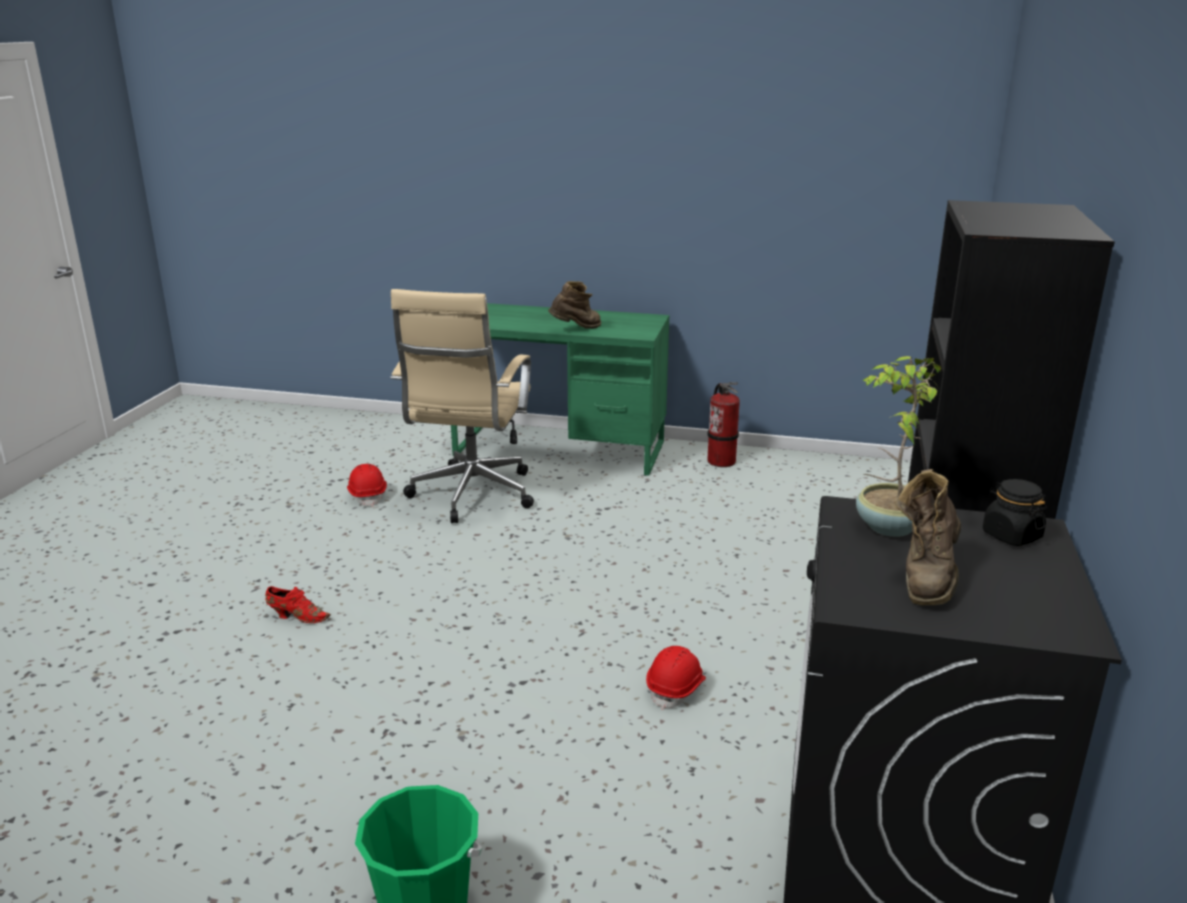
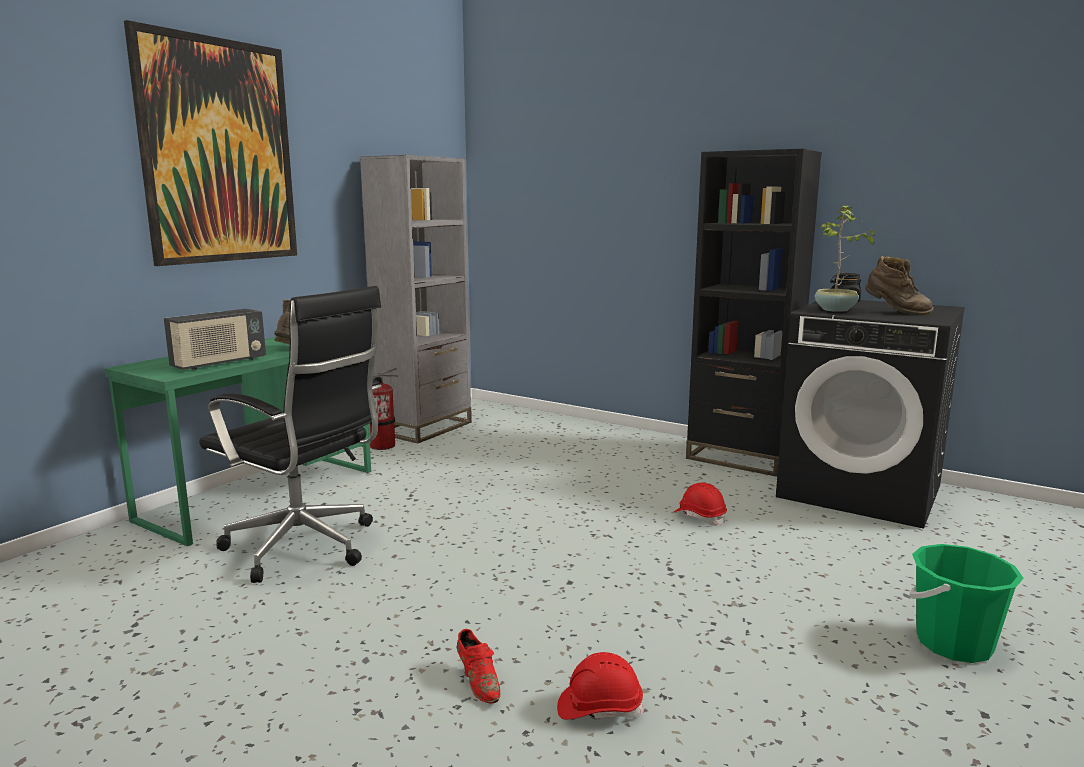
camera: 70 degrees left, 10 degrees down
red shoe [265,586,330,623] -> red shoe turned 120 degrees clockwise [457,629,500,703]
red hard hat [347,464,387,507] -> red hard hat moved to [557,652,643,719]
beige office chair [390,289,534,523] -> black office chair [199,286,381,583]
none -> picture [124,20,297,266]
none -> radio [164,309,266,370]
none -> grey bookcase [360,155,472,443]

